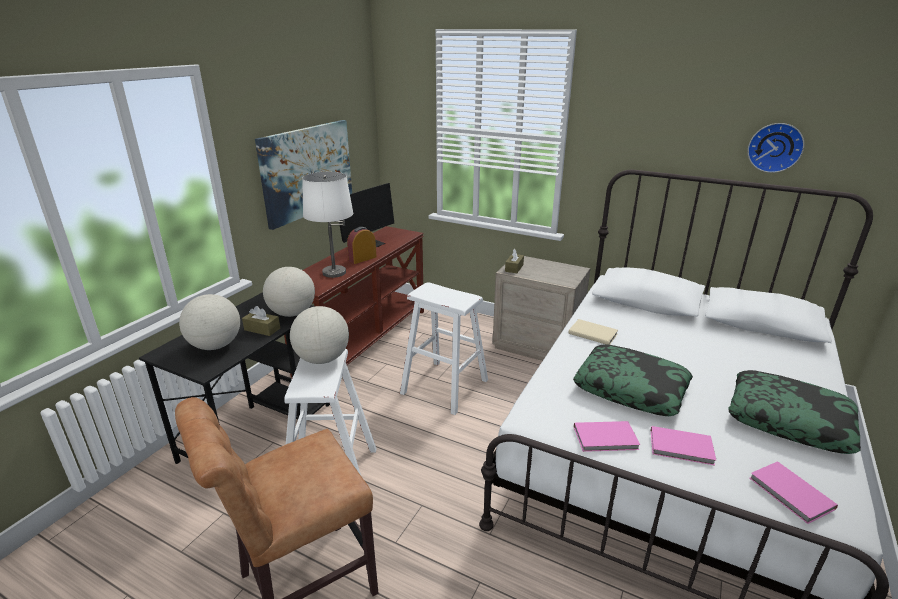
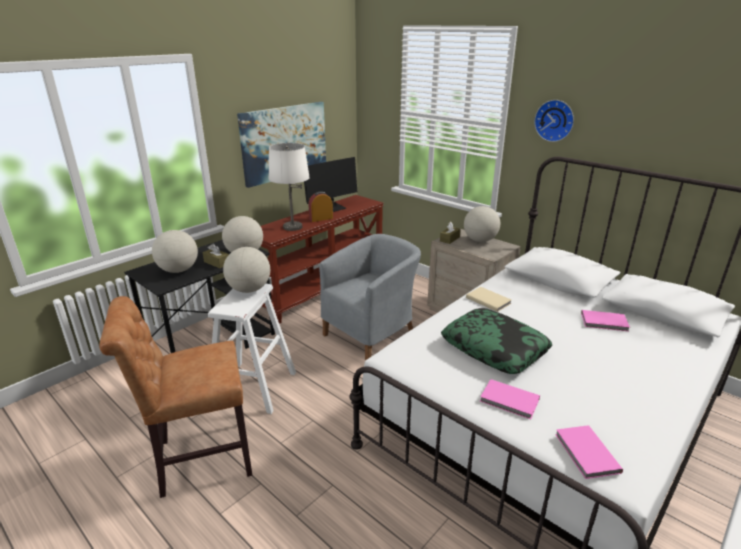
camera: 15 degrees right, 0 degrees up
white stool [400,282,488,415] -> grey armchair [319,234,421,361]
pink book [574,421,640,452] -> pink book moved to [581,310,630,332]
pillow [728,370,861,454] -> none
wall clock [748,123,804,173] -> wall clock moved to [534,100,574,142]
none -> globe [464,206,500,242]

